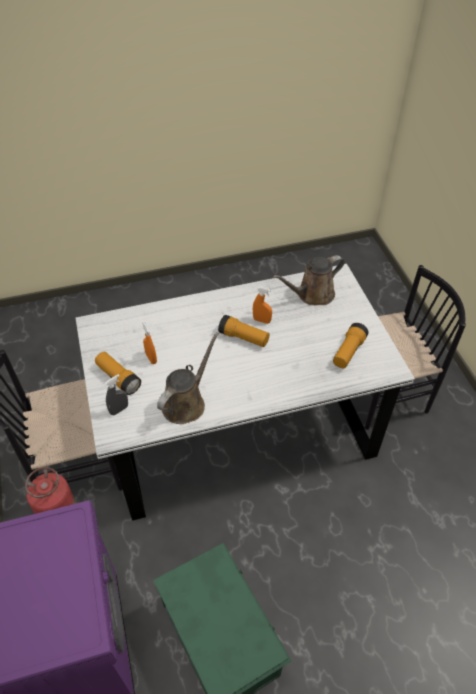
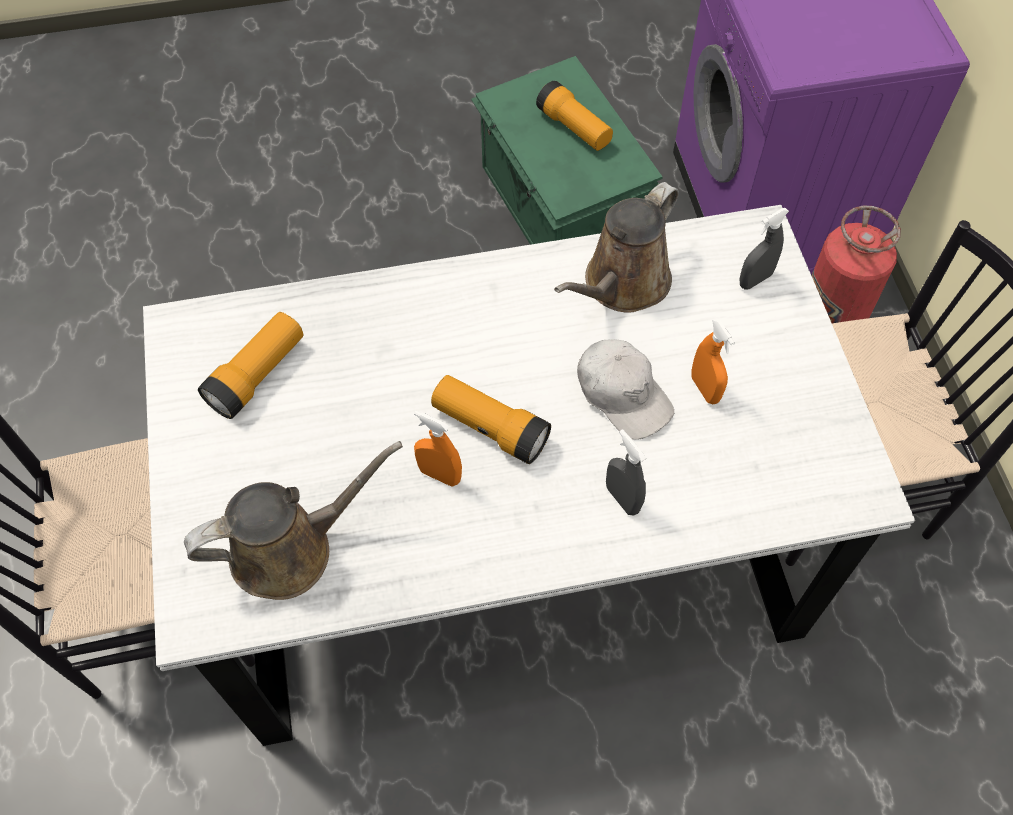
camera: 175 degrees left, 10 degrees up
flashlight [95,352,141,395] -> flashlight moved to [536,81,613,151]
none -> white cap [577,339,674,440]
none -> grey spray bottle [606,429,646,516]

